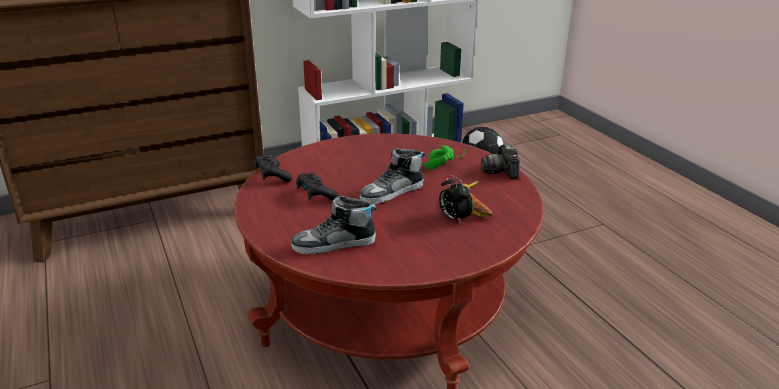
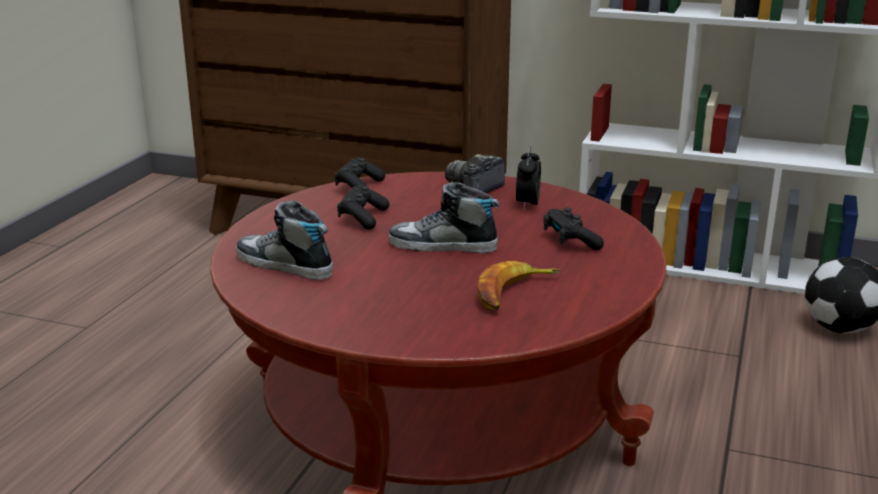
camera: 45 degrees right, 5 degrees down
green headphones [424,145,465,170] -> black game controller [543,207,604,250]
alarm clock [439,175,473,224] -> alarm clock moved to [516,147,541,210]
camera [481,144,520,179] -> camera moved to [445,154,505,194]

